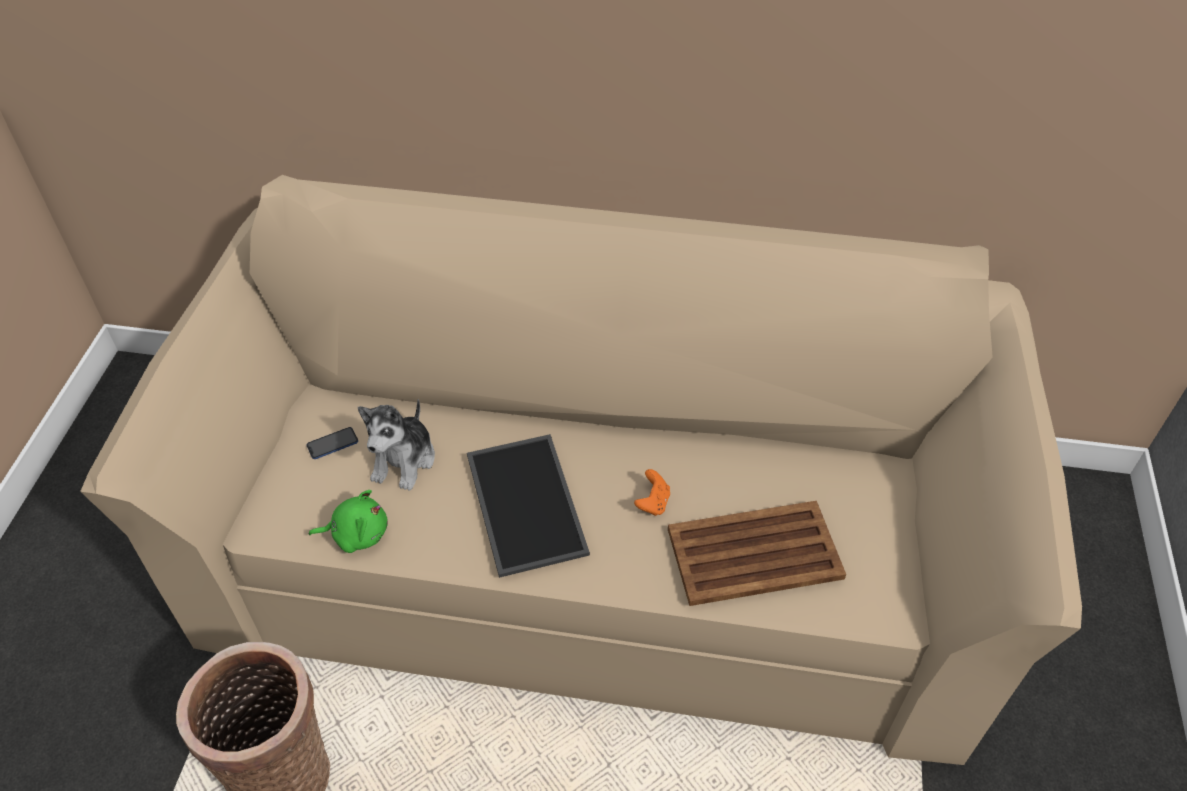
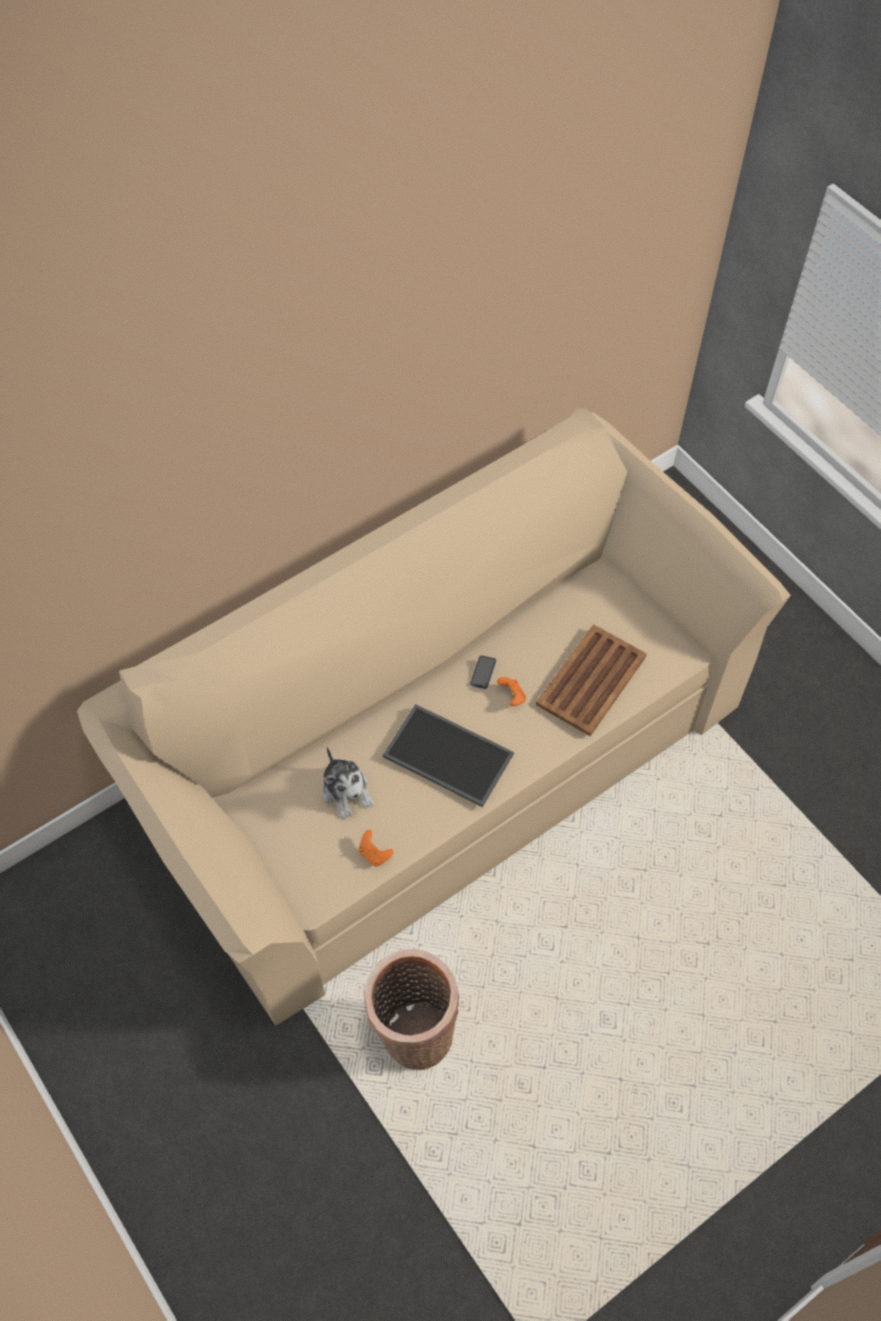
camera: 45 degrees left, 10 degrees up
phone [307,427,358,459] -> phone moved to [470,655,496,689]
green plush toy [308,490,388,553] -> orange game controller [359,830,394,866]

